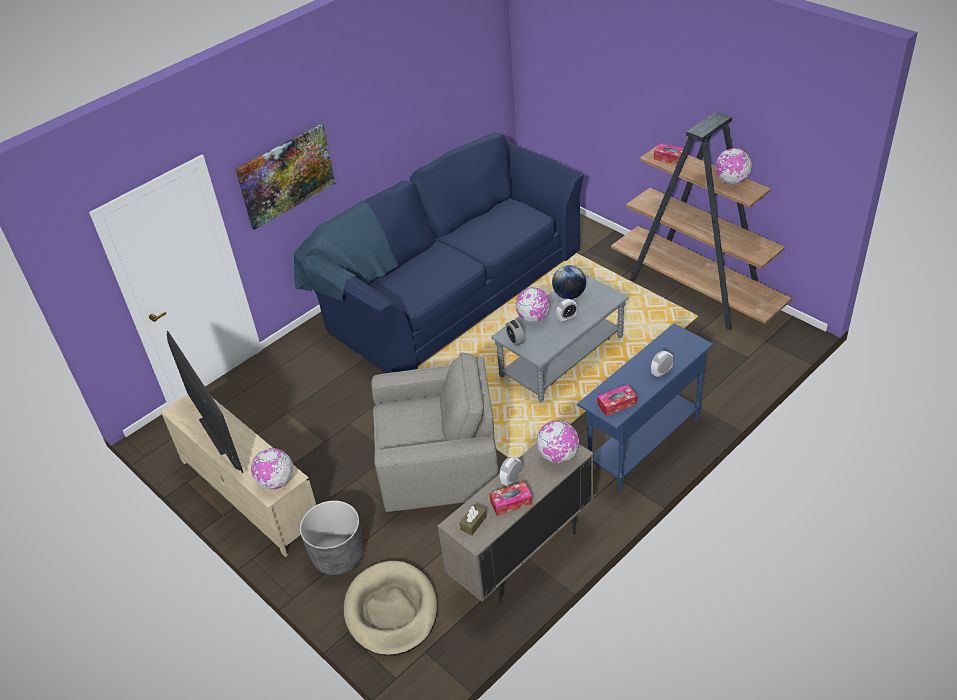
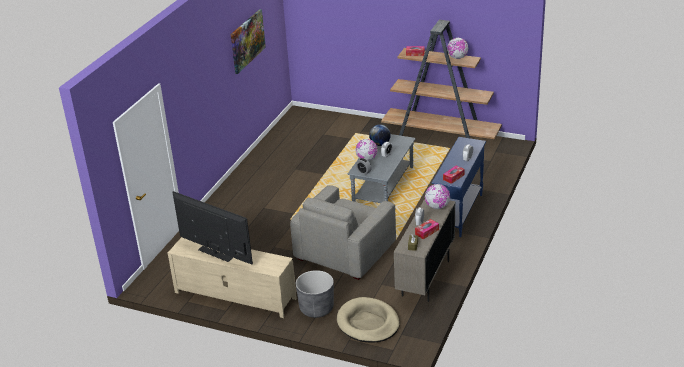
camera: 25 degrees left, 10 degrees down
picture [235,124,335,230] -> picture moved to [231,9,266,74]
globe [251,448,293,490] -> none
blue sofa [294,132,584,373] -> none
grey armchair [371,353,499,512] -> grey armchair turned 150 degrees clockwise [290,185,396,280]

